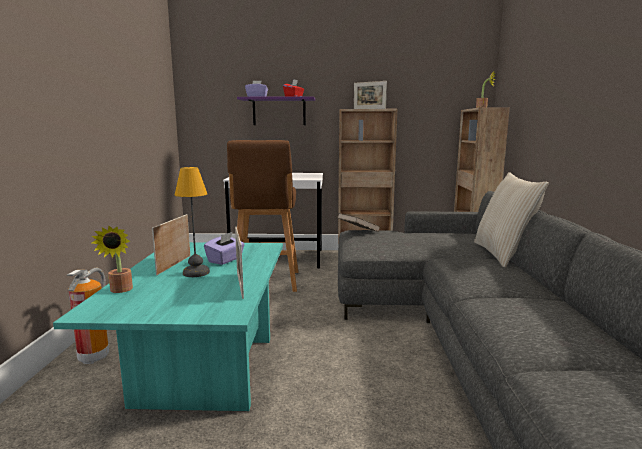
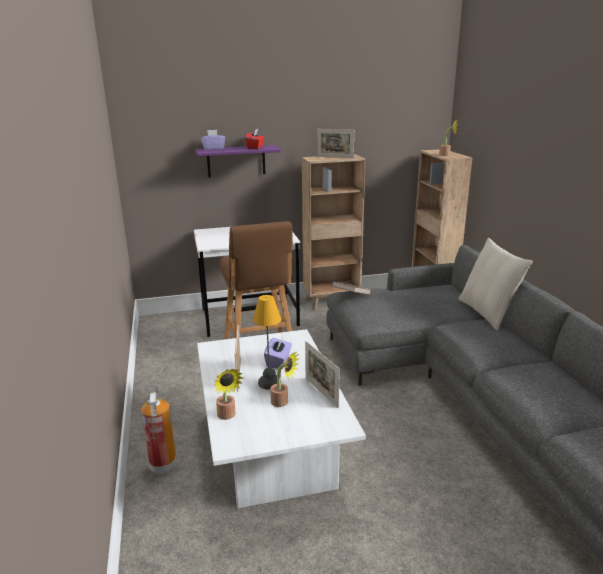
camera: 15 degrees left, 10 degrees up
turquoise coffee table [53,242,283,411] -> white coffee table [197,329,366,508]
none -> potted plant [270,352,299,407]

